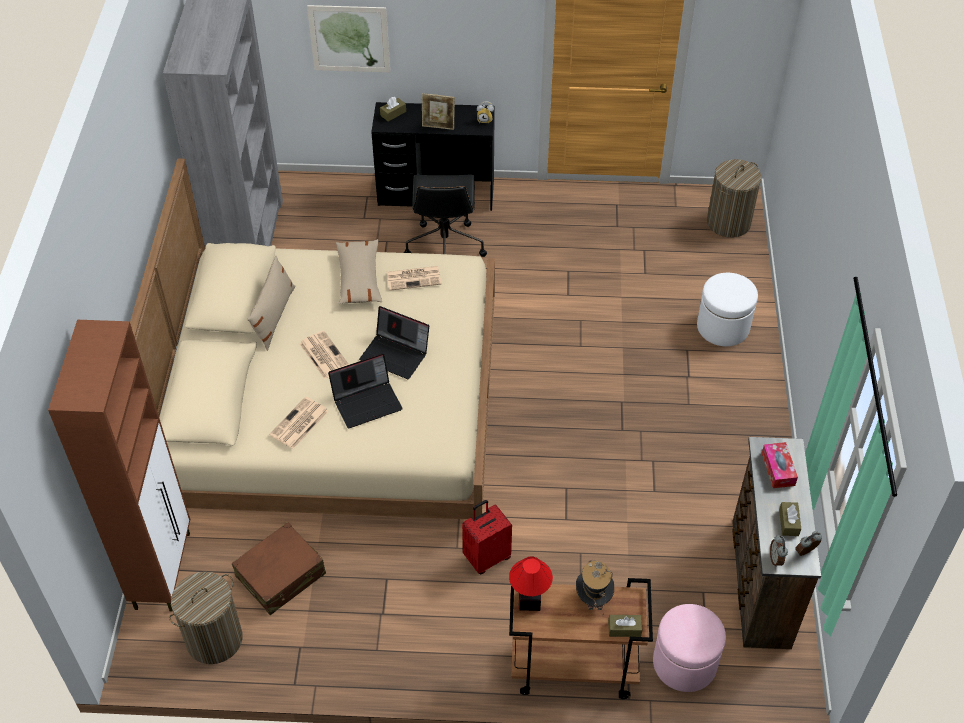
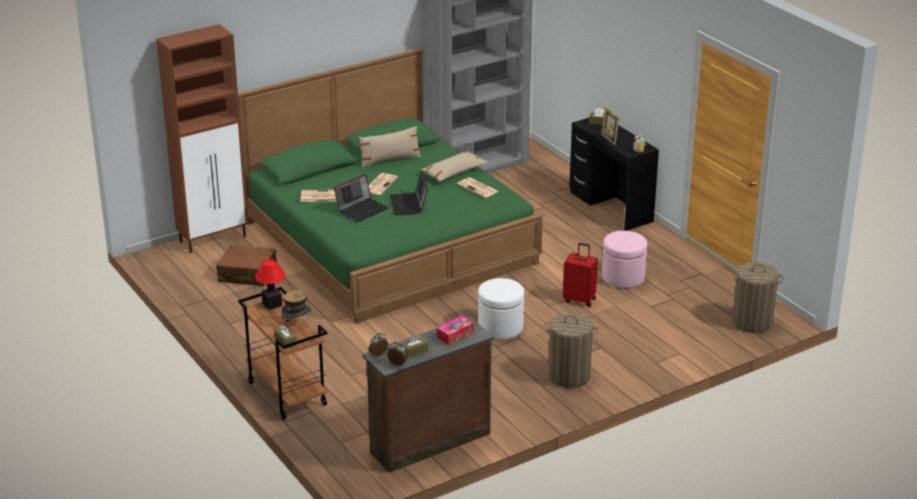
camera: 55 degrees right, 20 degrees down
beige bed [130,158,495,519] -> green bed [238,48,543,324]
laundry basket [169,572,243,664] -> laundry basket moved to [545,313,599,388]
picture [307,5,390,72] -> none
laptop [328,354,402,428] -> laptop turned 75 degrees counterclockwise [334,174,388,222]
black office chair [404,174,487,257] -> none
red suitcase [462,500,512,574] -> red suitcase moved to [563,243,598,307]
pink ottoman [653,604,726,692] -> pink ottoman moved to [602,231,647,288]
white ottoman [697,273,758,346] -> white ottoman moved to [478,278,524,339]

